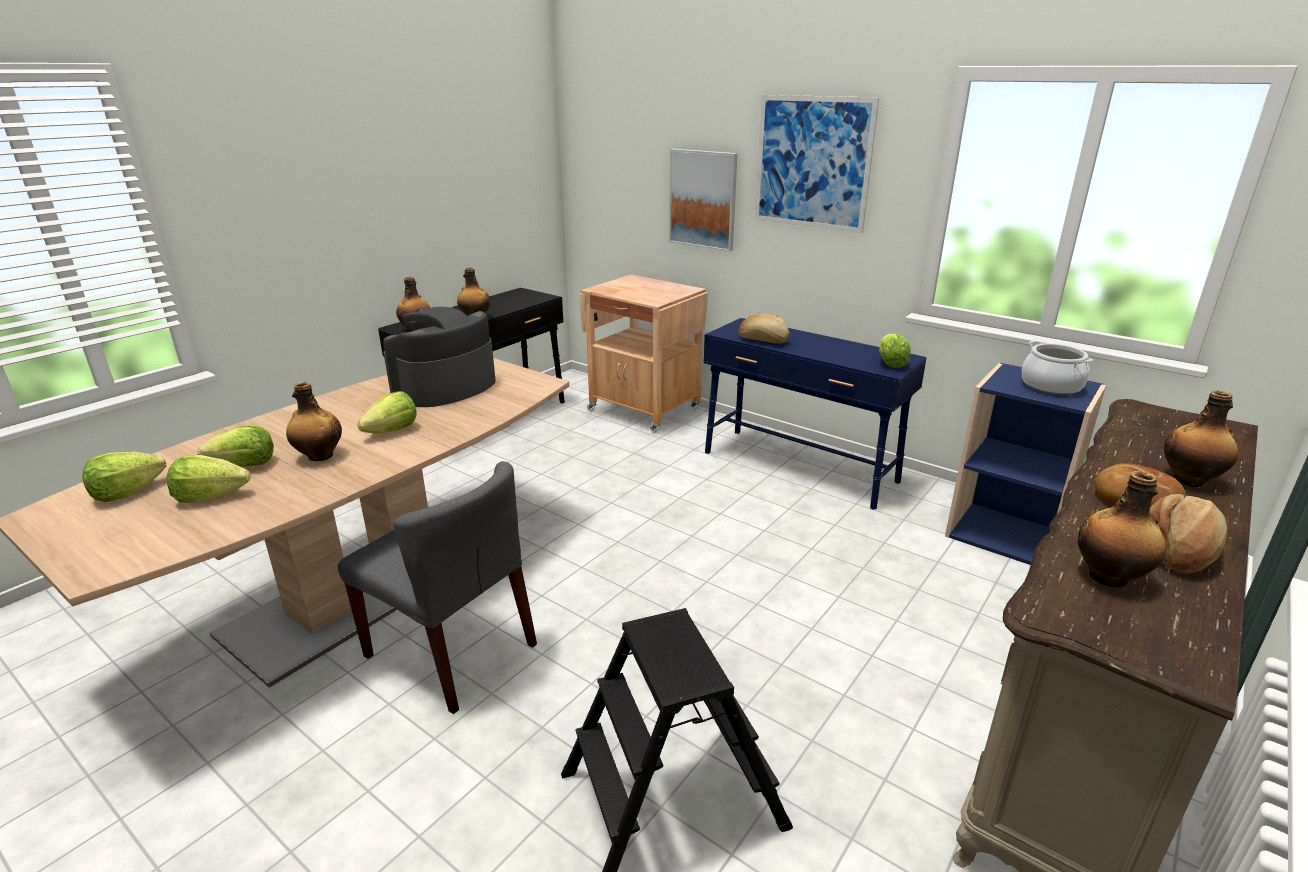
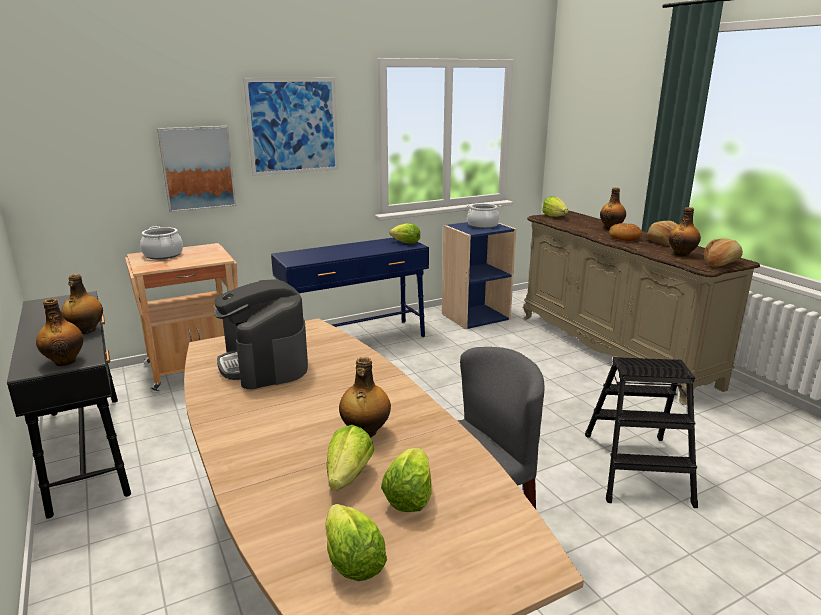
camera: 65 degrees left, 5 degrees down
lettuce [357,391,417,433] -> lettuce moved to [542,196,568,217]
bread [738,313,790,344] -> bread moved to [704,238,743,267]
none -> cooking pot [140,226,183,260]

